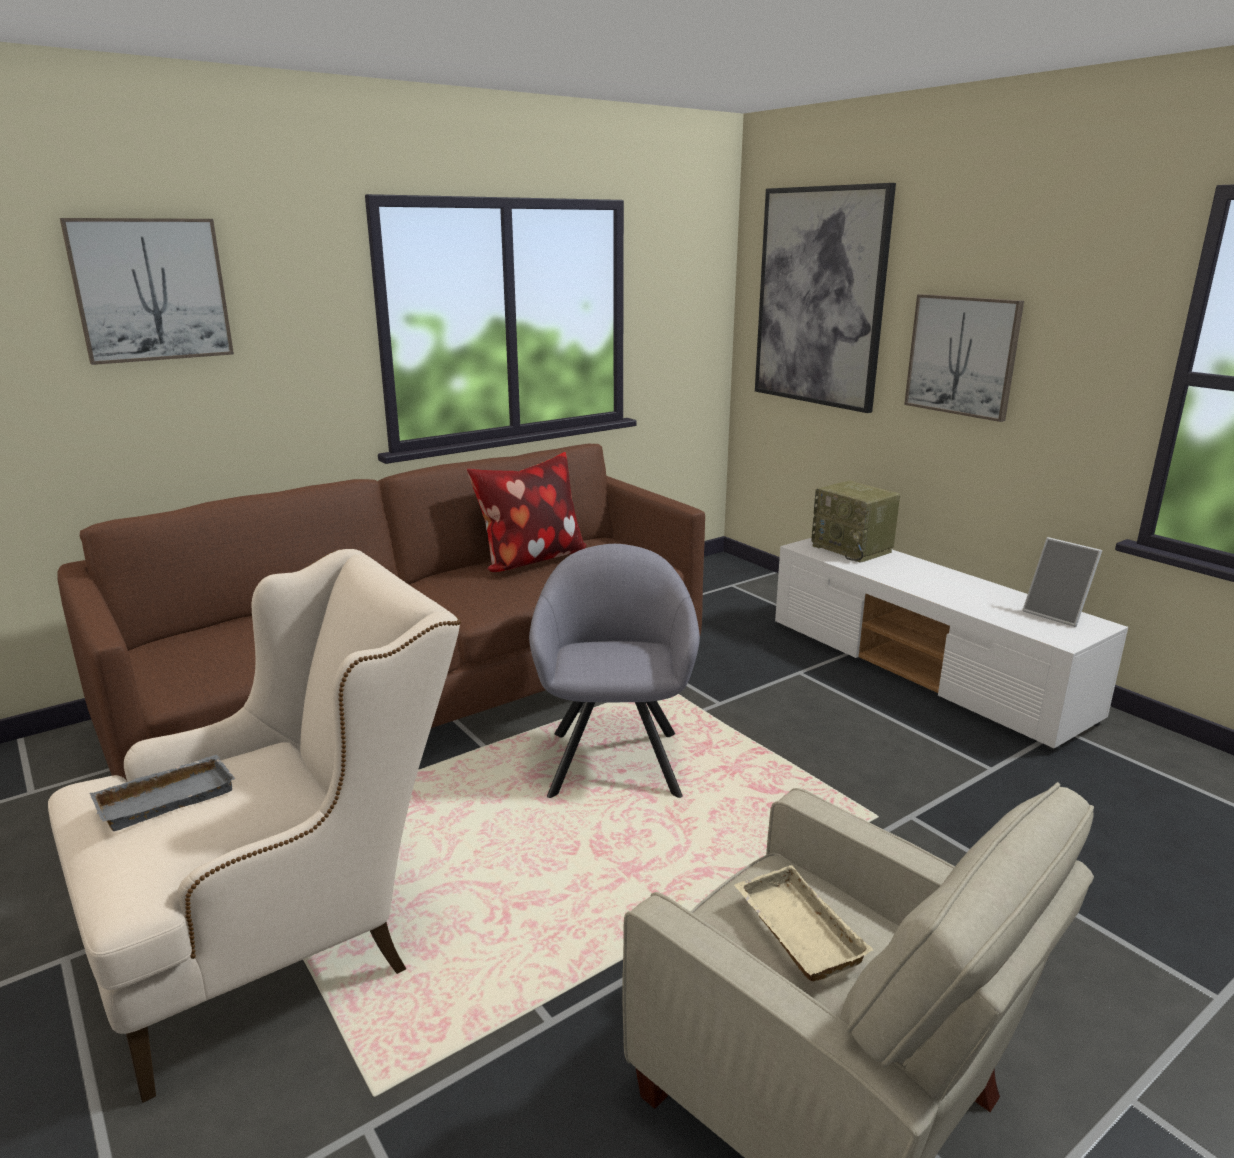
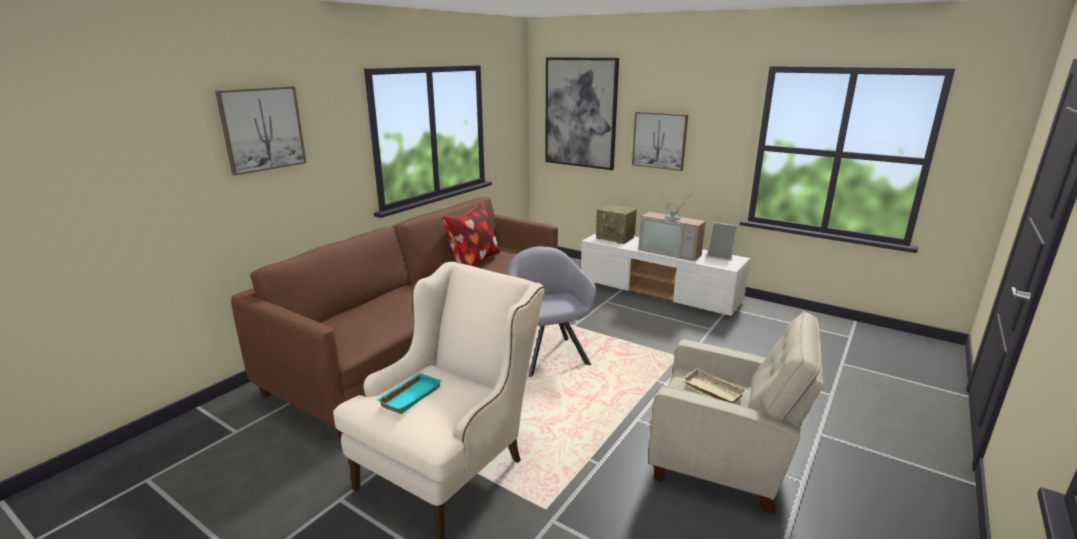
camera: 20 degrees left, 0 degrees up
grey tray [89,755,235,831] -> turquoise tray [377,373,442,414]
none -> television [639,186,705,261]

